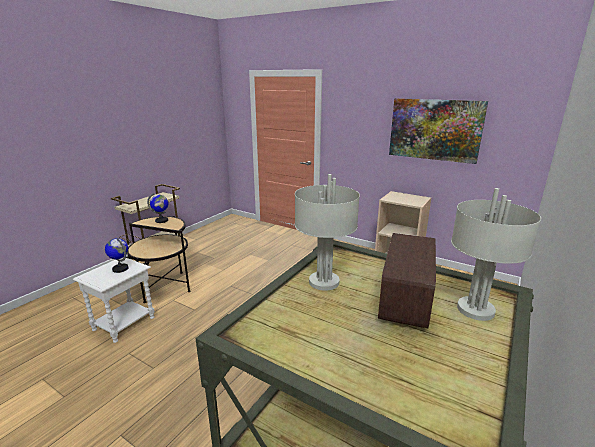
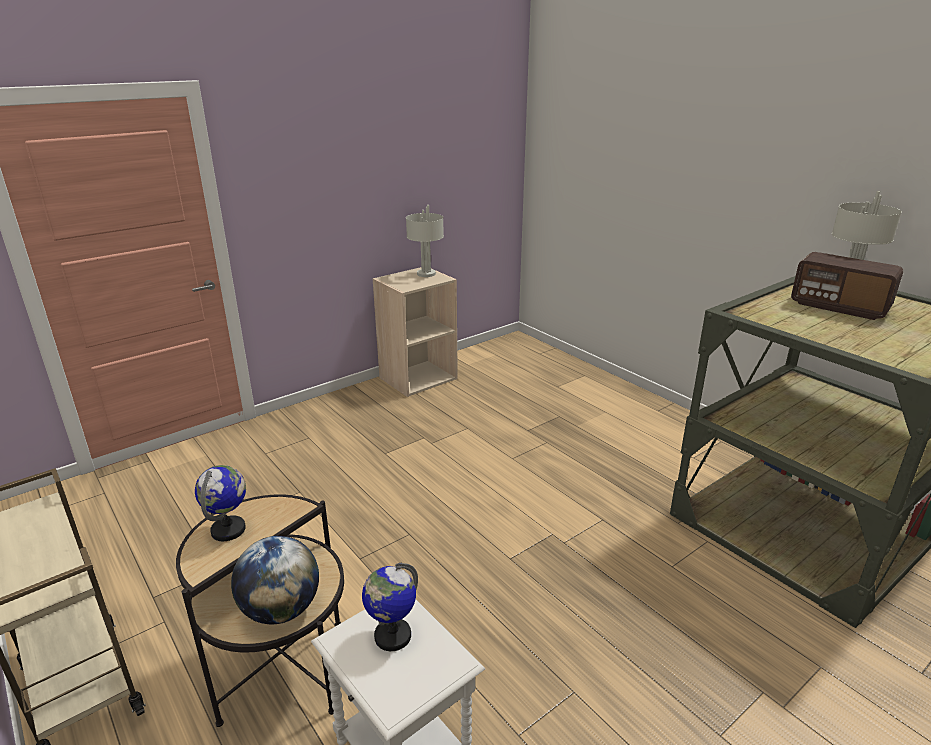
camera: 70 degrees left, 5 degrees up
grey table lamp [295,174,360,291] -> grey table lamp moved to [406,205,444,277]
picture [389,98,488,164] -> none
none -> globe [231,536,319,624]

